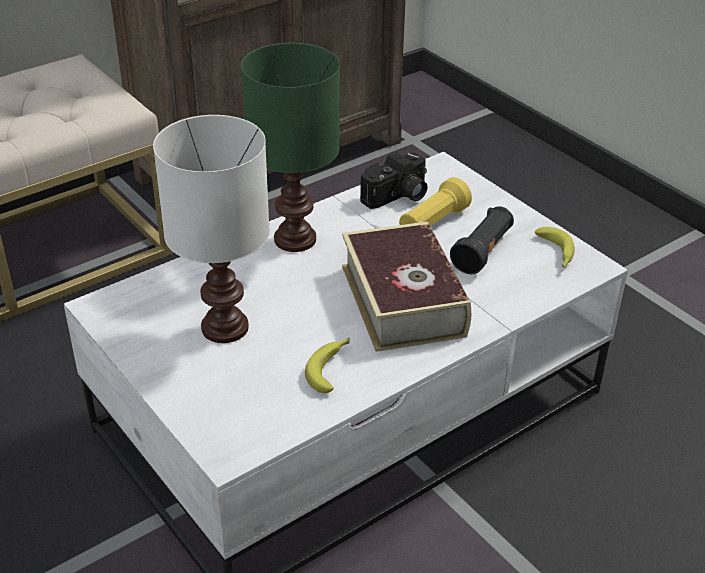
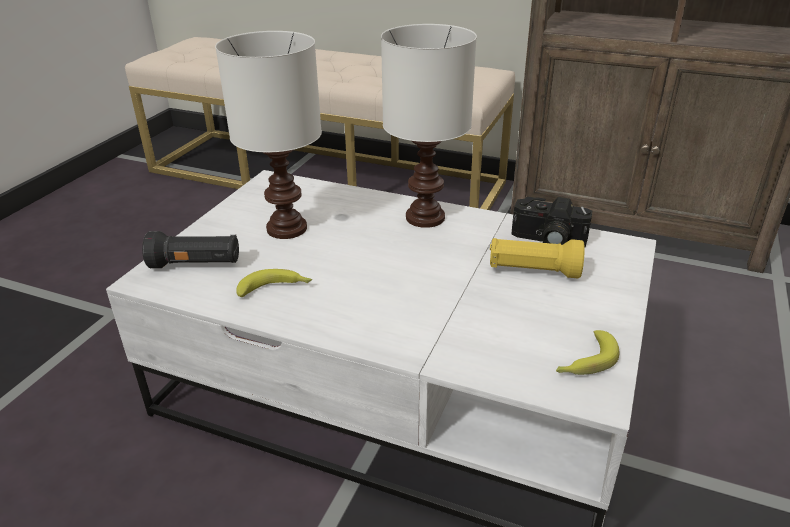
camera: 60 degrees right, 5 degrees down
green table lamp [241,43,340,252] -> white table lamp [381,24,477,228]
book [342,221,471,352] -> none
black flashlight [450,206,514,274] -> black flashlight moved to [142,231,239,268]

